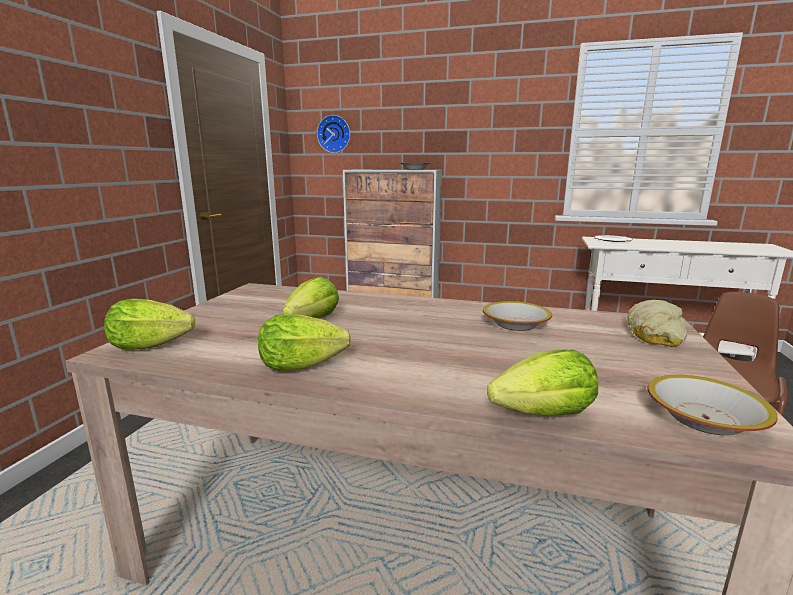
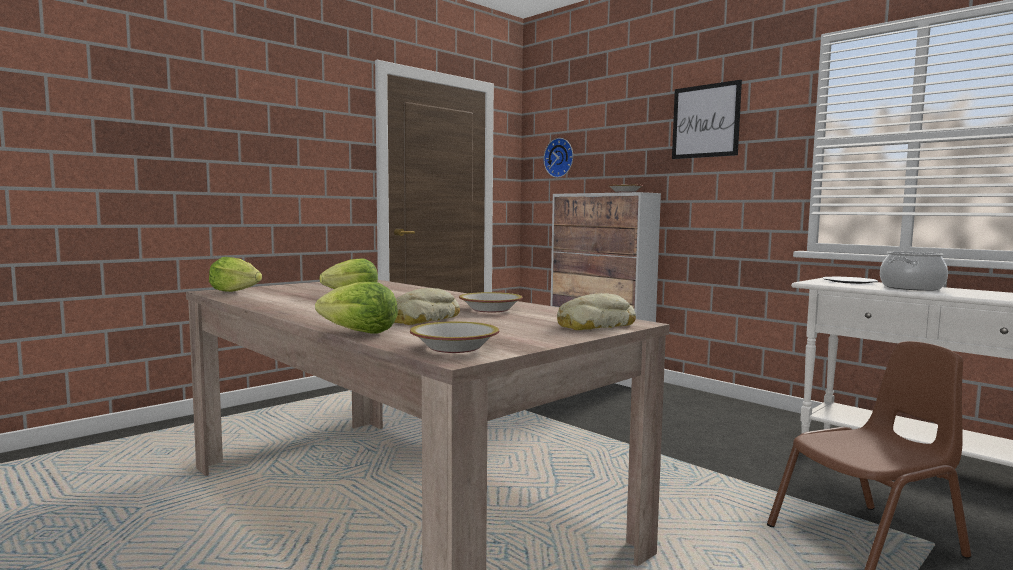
camera: 30 degrees right, 10 degrees down
lettuce [258,314,351,371] -> none
none -> bread [394,288,460,325]
none -> picture [672,80,742,159]
none -> cooking pot [880,252,948,291]

